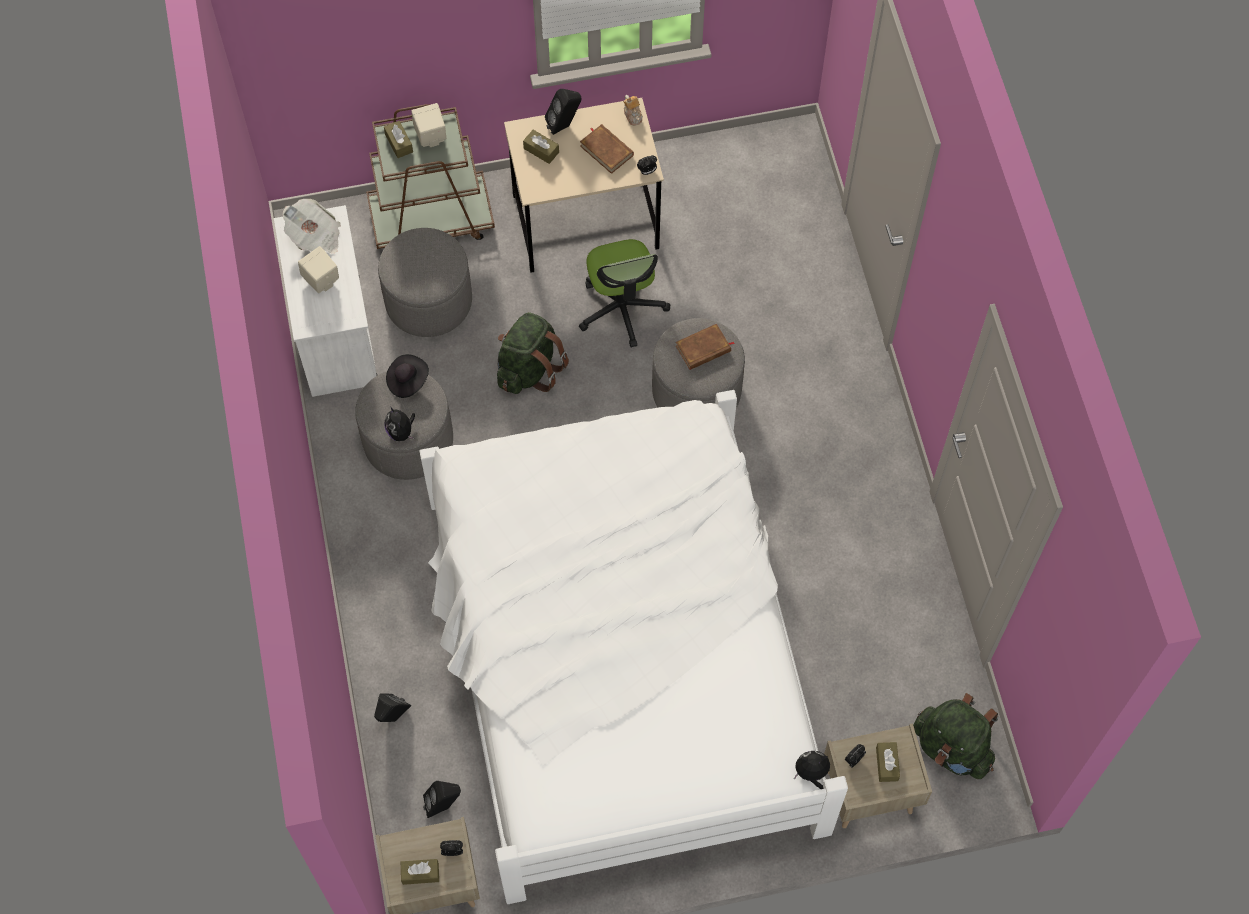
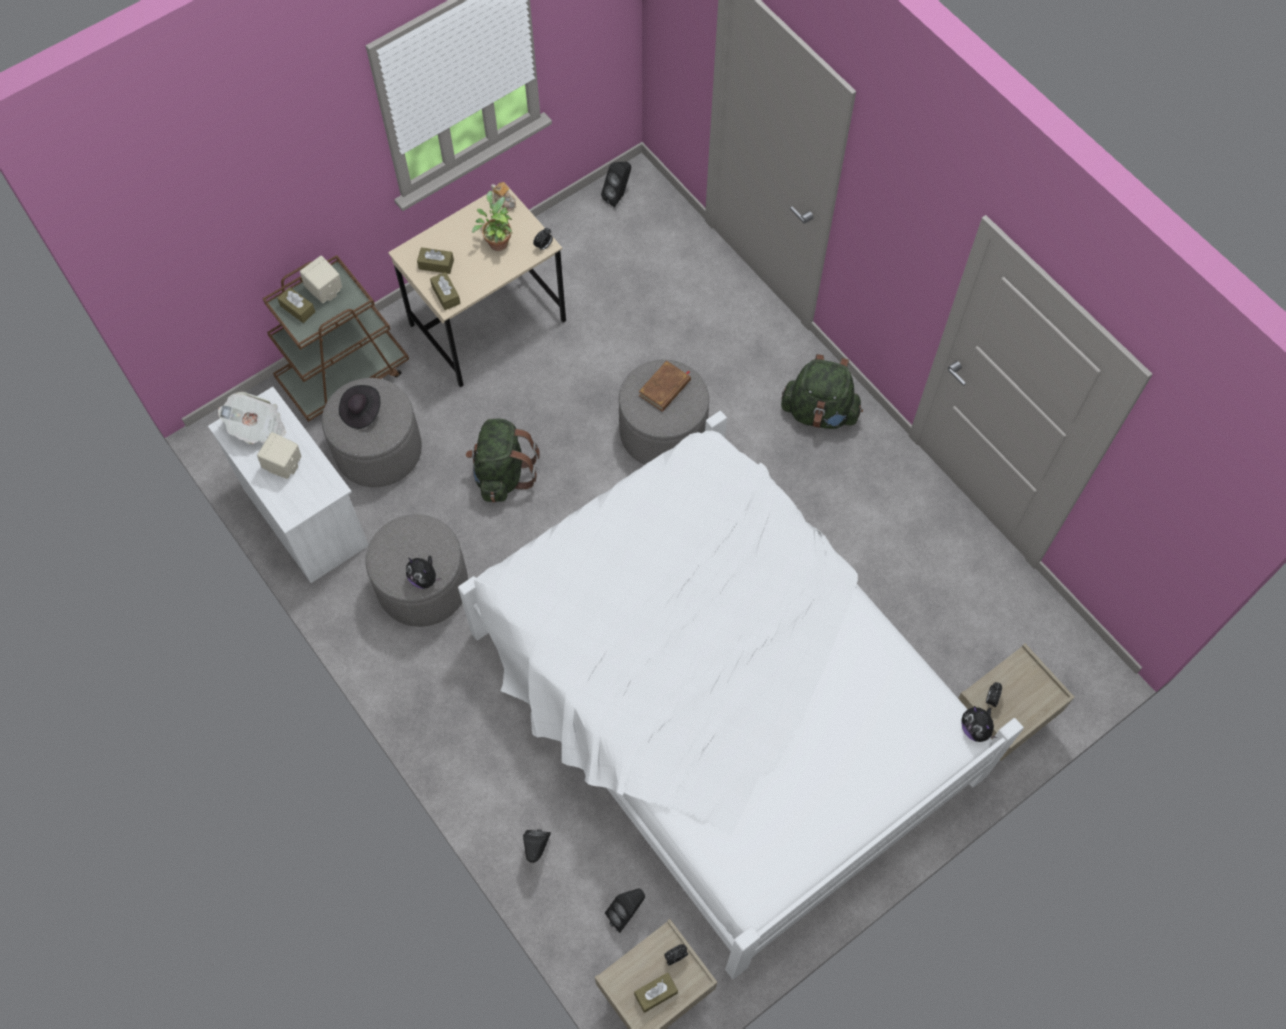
camera: 25 degrees left, 0 degrees up
black hat [386,354,429,398] -> black hat moved to [339,385,380,429]
black speaker [545,89,581,135] -> black speaker moved to [601,162,631,207]
office chair [579,239,670,348] -> none
brown book [580,124,634,174] -> potted plant [472,190,513,251]
plush toy [794,751,830,789] -> plush toy turned 90 degrees counterclockwise [961,706,998,742]
brown tissue box [876,742,900,782] -> brown tissue box moved to [430,272,461,310]
green backpack [913,693,999,779] -> green backpack moved to [781,354,863,429]

